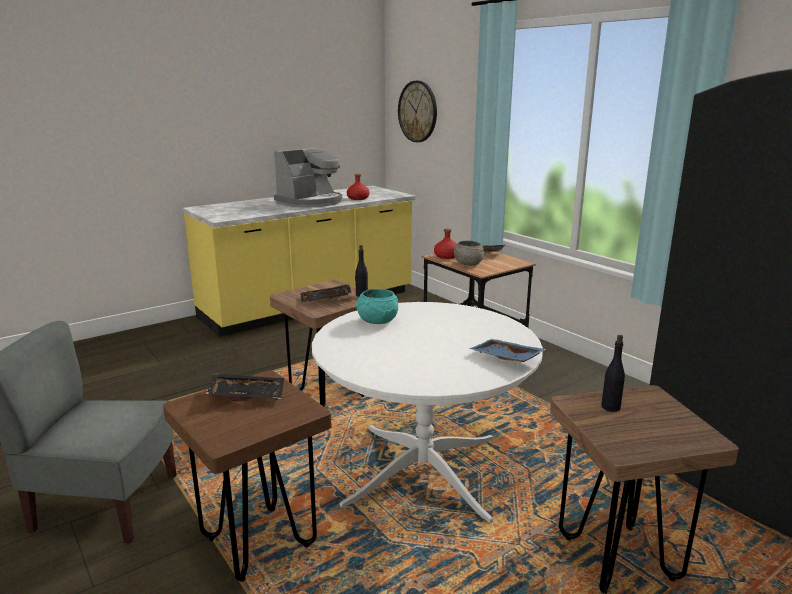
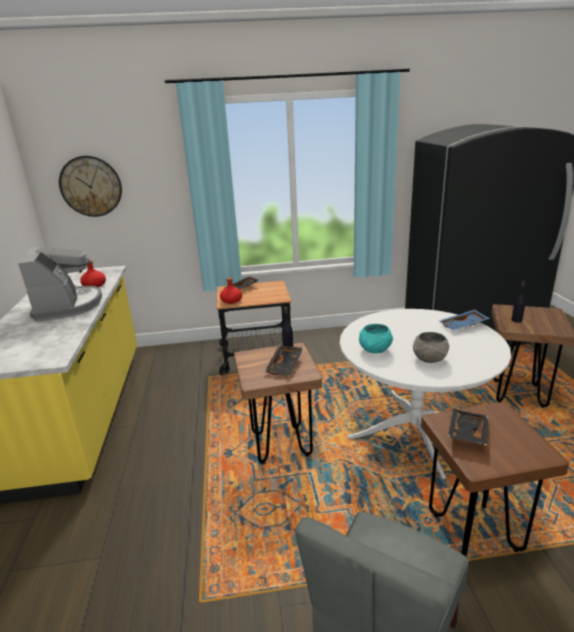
camera: 60 degrees left, 5 degrees up
grey bowl [454,241,485,266] -> grey bowl moved to [413,332,449,363]

